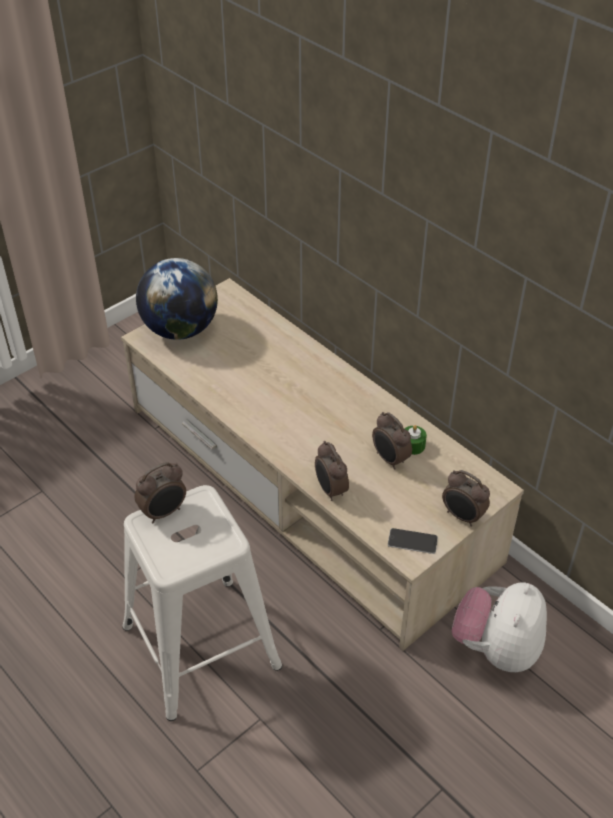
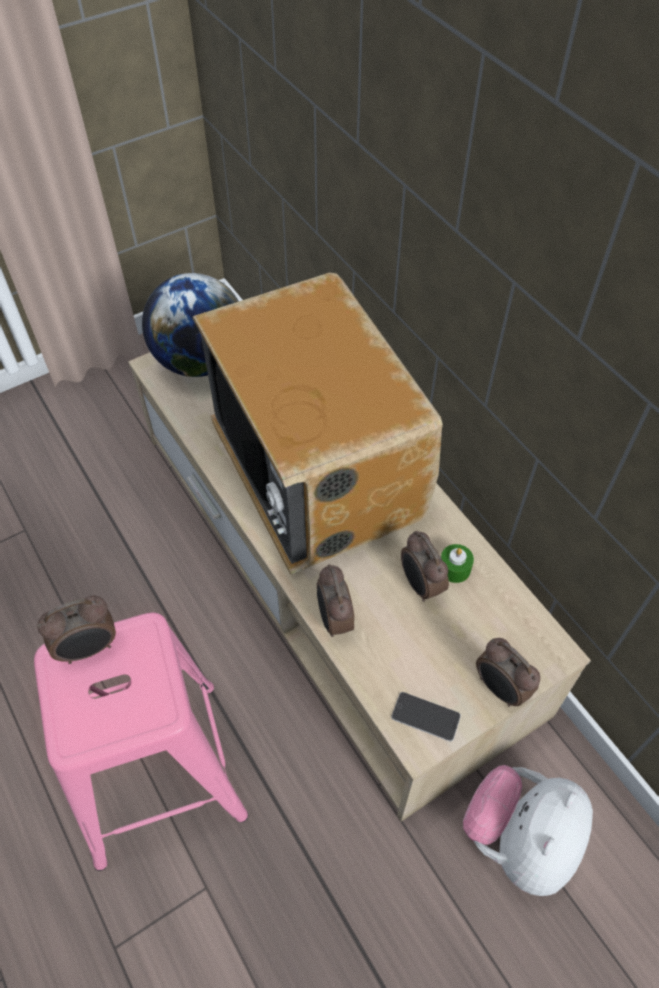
camera: 10 degrees right, 10 degrees up
white stool [122,485,282,721] -> pink stool [34,613,248,871]
none -> television [193,273,443,574]

